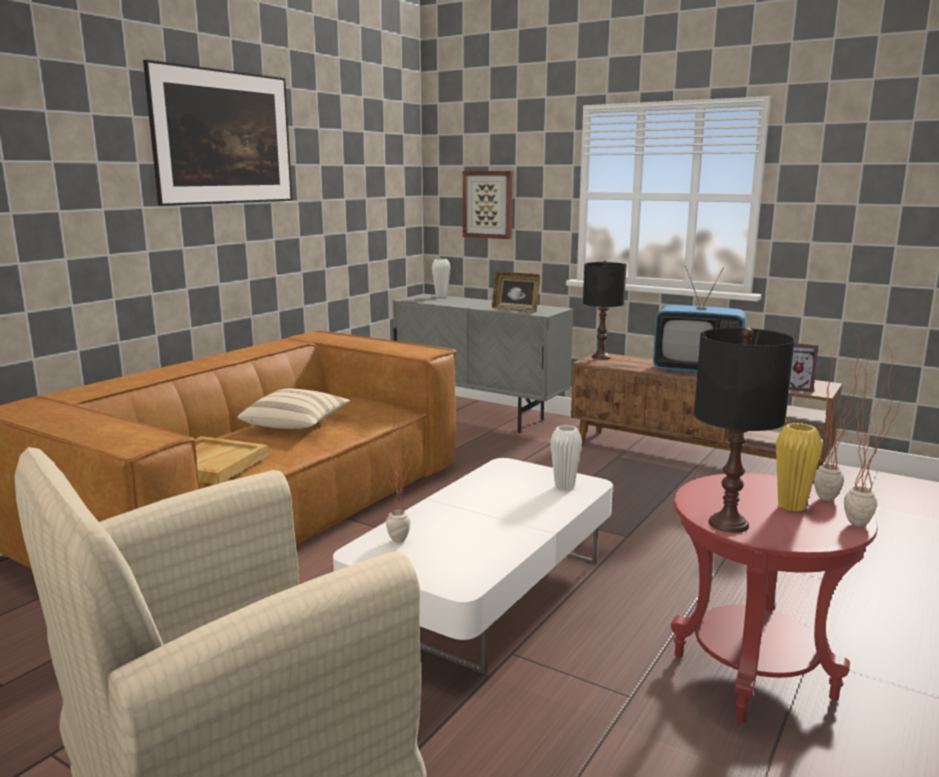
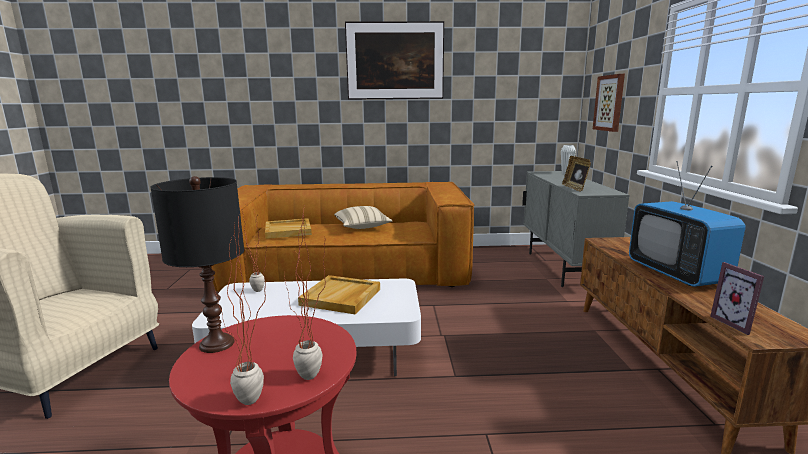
camera: 55 degrees right, 0 degrees up
white vase [550,425,582,491] -> none
black table lamp [583,260,626,359] -> none
yellow vase [776,423,822,511] -> none
none -> beige tray [298,275,380,314]

